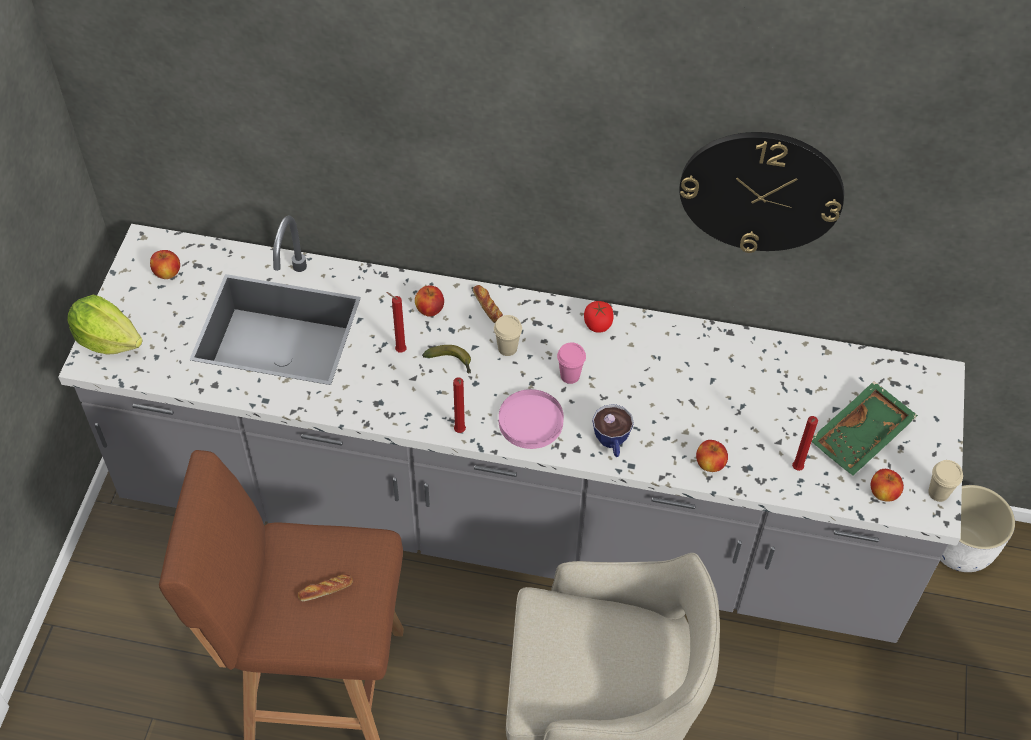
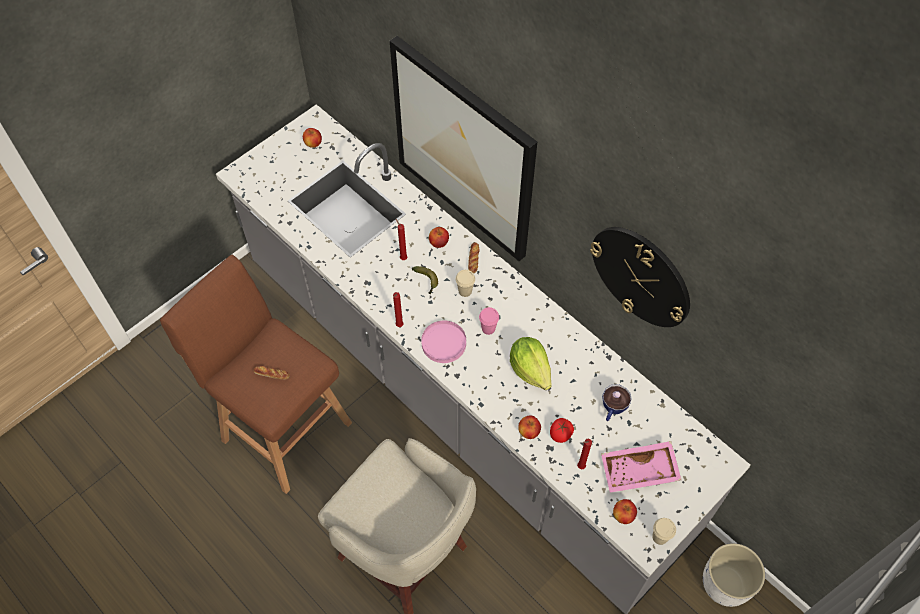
camera: 35 degrees right, 5 degrees up
lettuce [68,295,143,355] -> lettuce moved to [510,337,552,390]
tomato [584,301,614,333] -> tomato moved to [550,418,574,443]
cup [593,404,634,457] -> cup moved to [602,384,632,421]
green tray [812,381,918,475] -> pink tray [601,441,681,492]
none -> picture [390,36,537,261]

